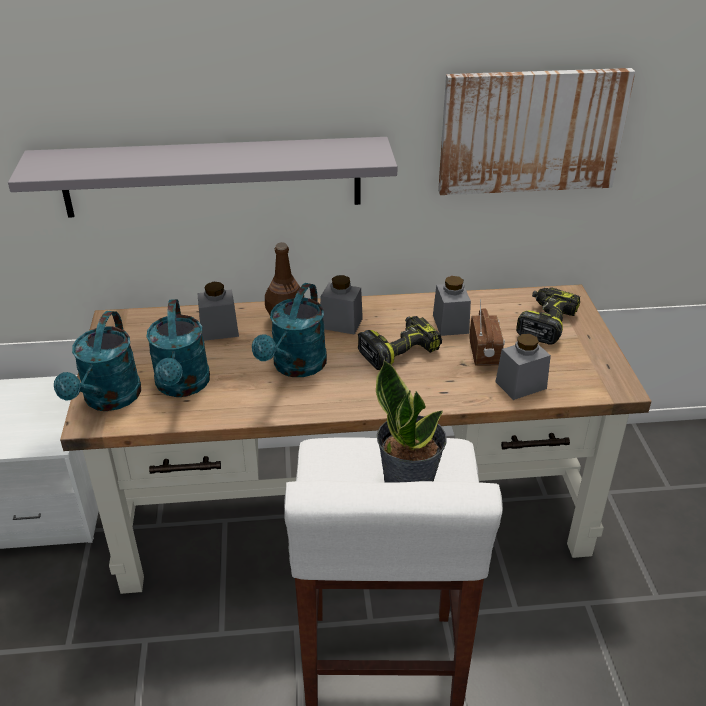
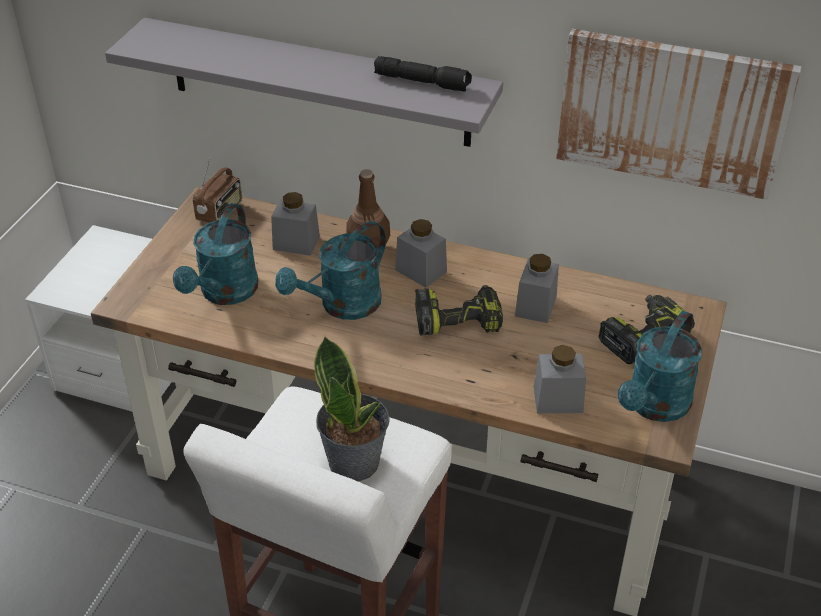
camera: 25 degrees right, 5 degrees up
turquoise watering can [54,311,141,411] -> turquoise watering can moved to [618,311,702,422]
radio [470,299,505,365] -> radio moved to [193,156,242,223]
none -> black flashlight [374,56,472,91]

